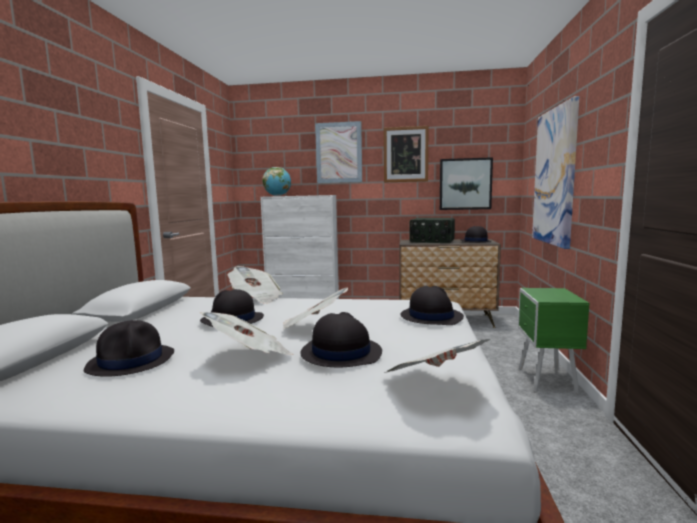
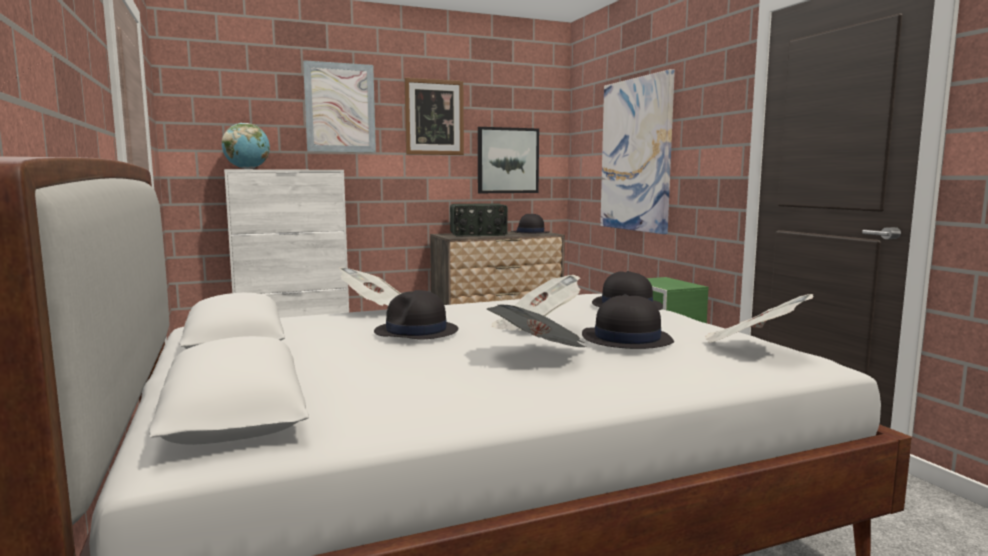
camera: 30 degrees left, 0 degrees up
black hat [84,320,174,377] -> none

